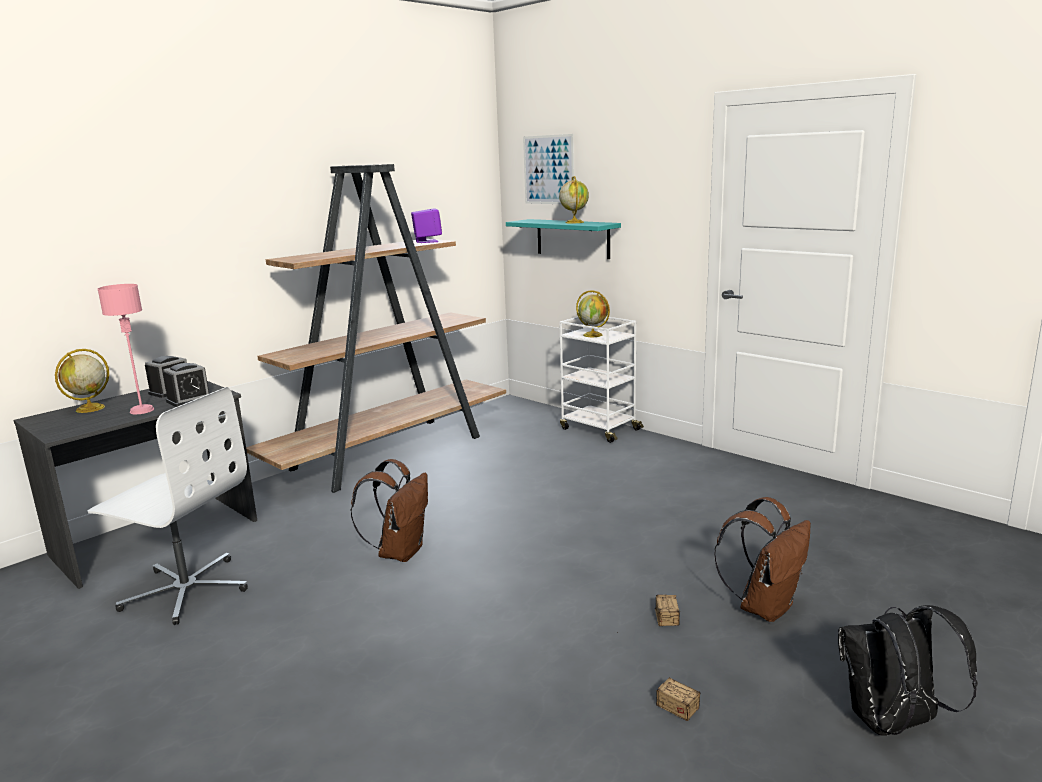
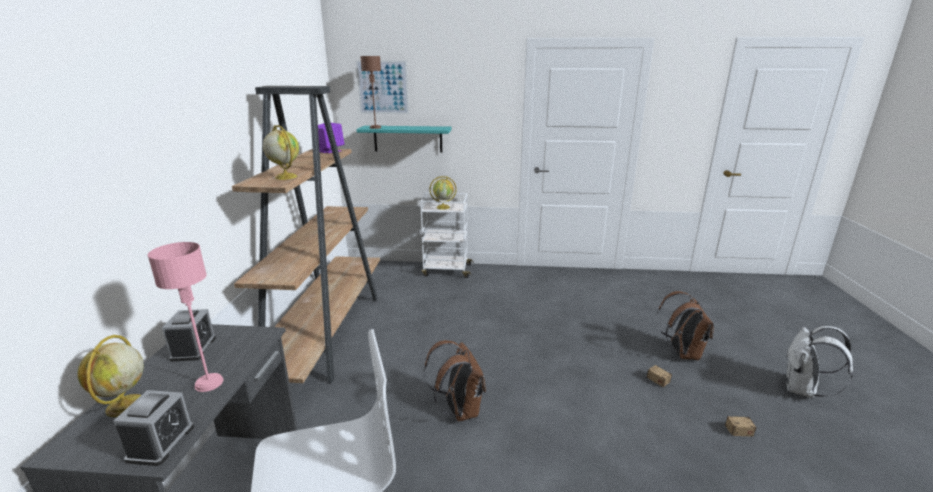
camera: 40 degrees left, 5 degrees up
alarm clock [163,363,209,407] -> alarm clock moved to [113,390,194,466]
globe [559,176,589,223] -> globe moved to [263,125,299,180]
black backpack [838,605,978,736] -> white backpack [785,326,853,398]
none -> brown table lamp [360,56,382,129]

